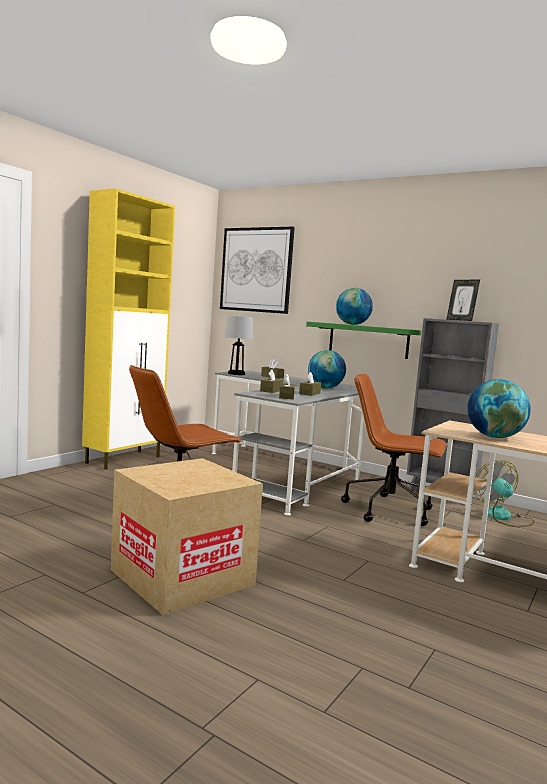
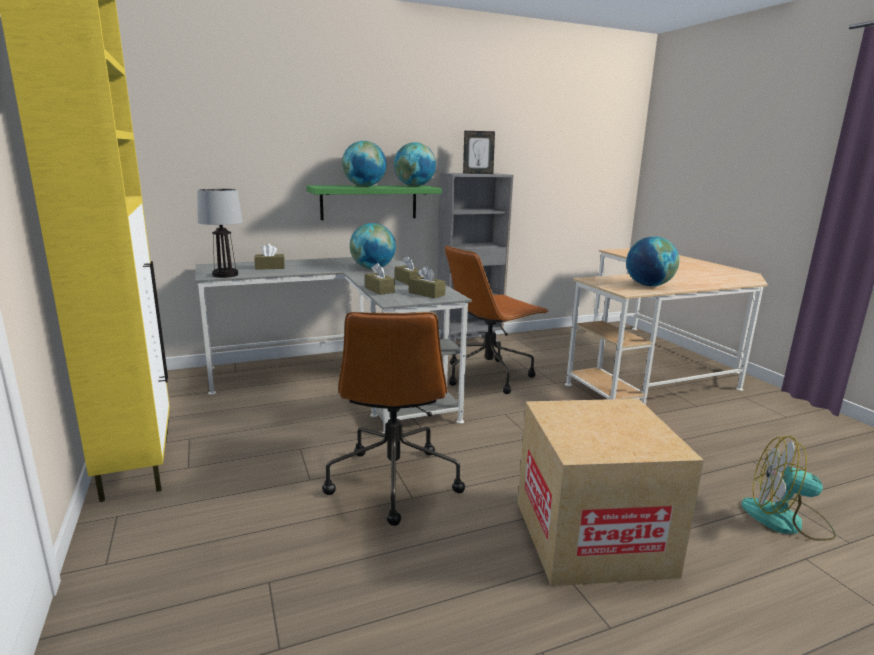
camera: 55 degrees left, 10 degrees up
picture [220,227,295,314] -> none
fan [475,460,534,527] -> fan moved to [742,436,836,541]
none -> globe [394,142,436,186]

